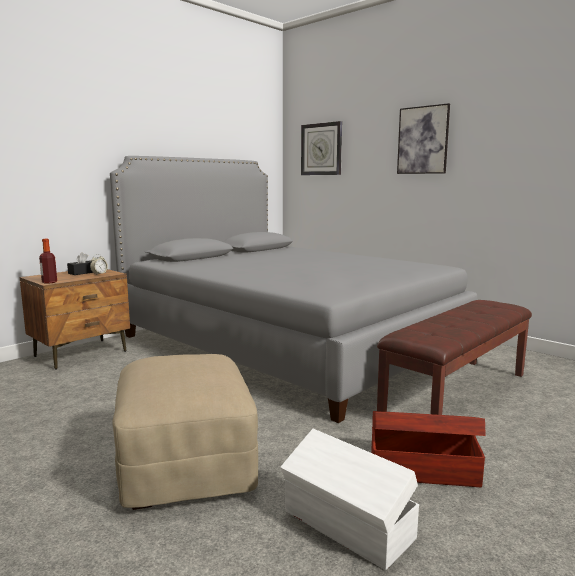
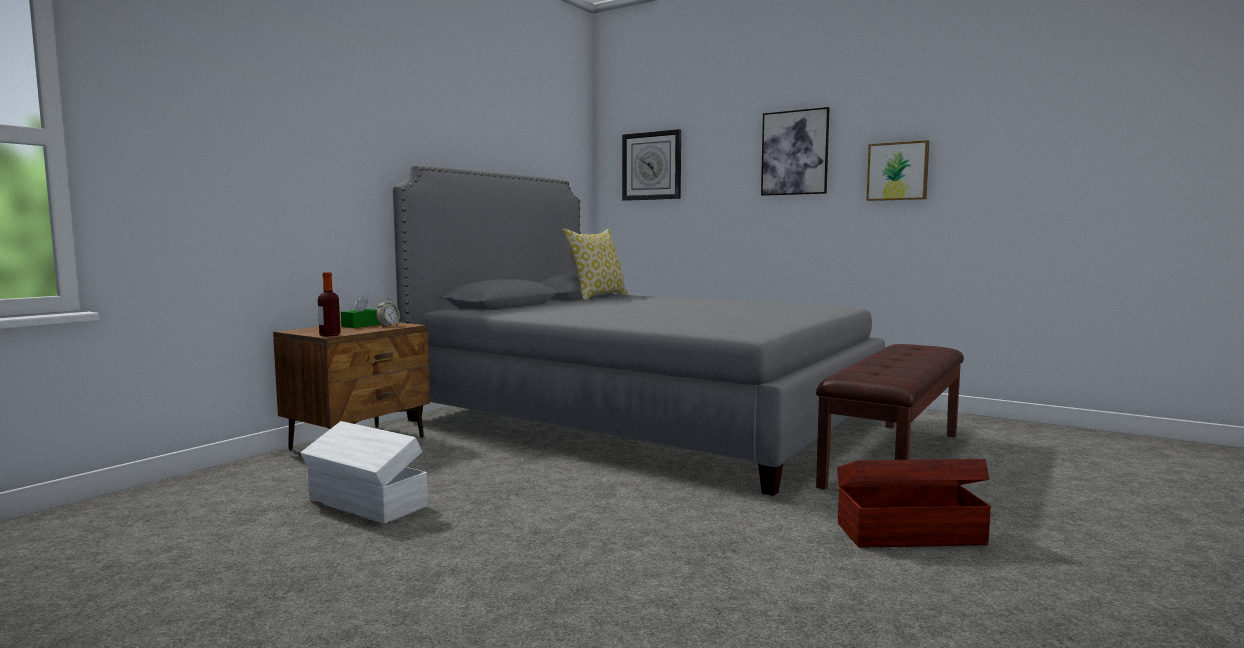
camera: 10 degrees left, 5 degrees down
black tissue box [67,252,93,275] -> green tissue box [341,296,381,328]
beige ottoman [112,354,258,510] -> none
white storage box [280,429,419,570] -> white storage box moved to [300,421,428,524]
none -> pillow [563,228,628,301]
none -> picture [866,140,929,201]

